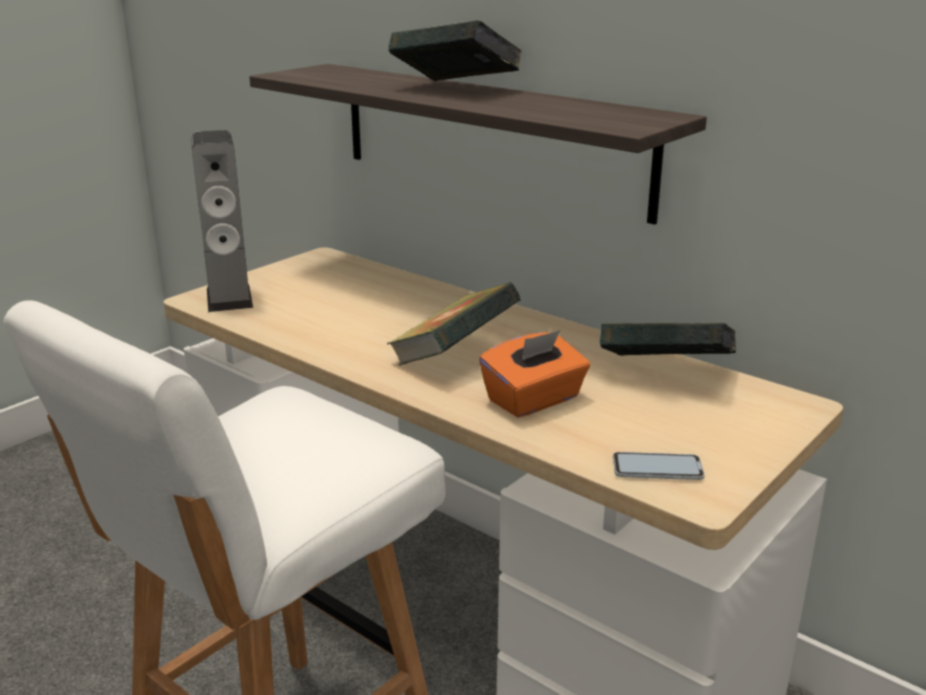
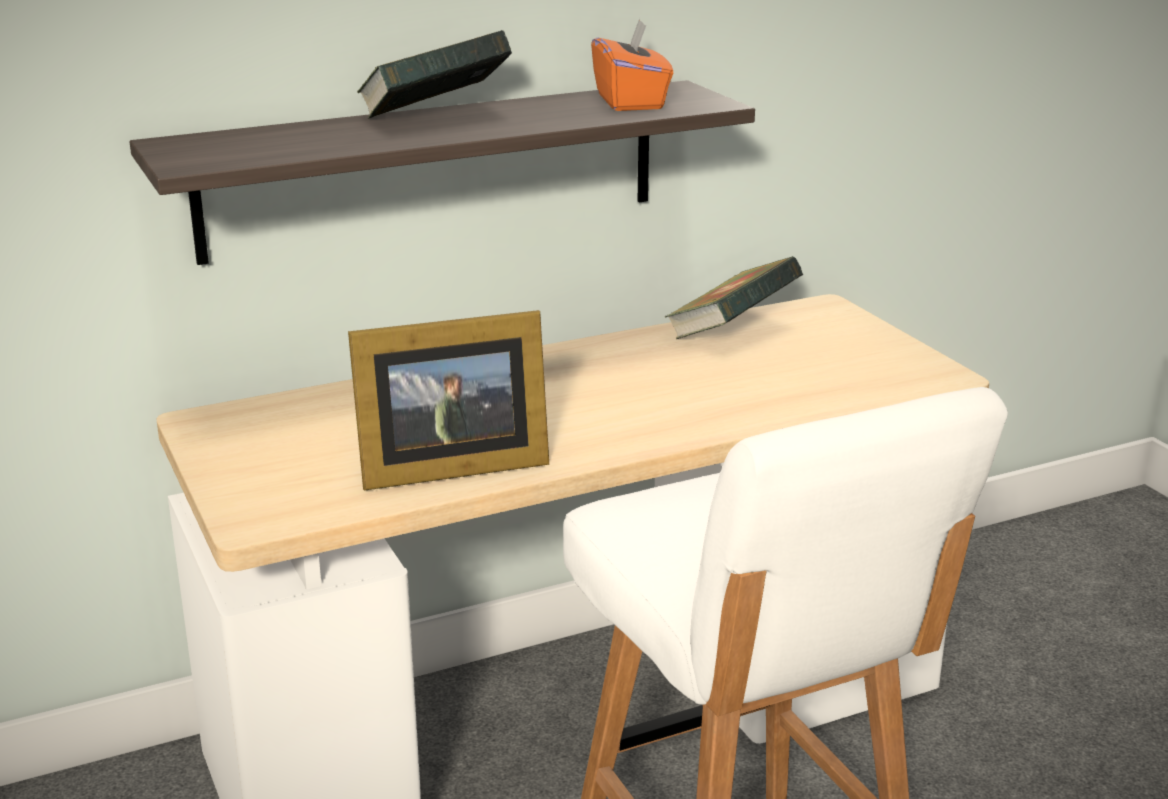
camera: 65 degrees left, 0 degrees up
speaker [191,130,253,312] -> none
book [387,282,521,365] -> none
orange tissue box [479,330,590,418] -> orange tissue box moved to [591,18,673,111]
phone [613,452,705,480] -> none
none -> picture frame [348,310,549,491]

